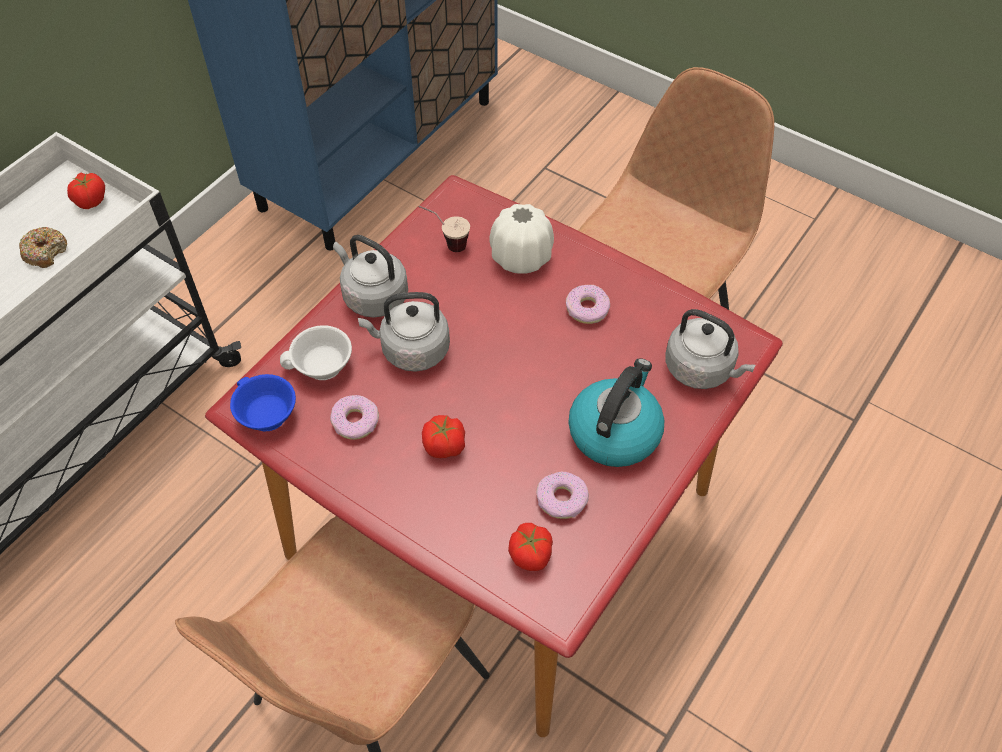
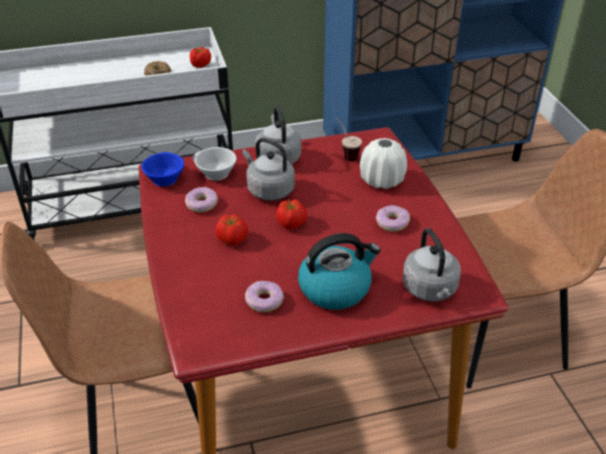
camera: 40 degrees right, 15 degrees down
tomato [508,523,553,571] -> tomato moved to [276,199,307,230]

